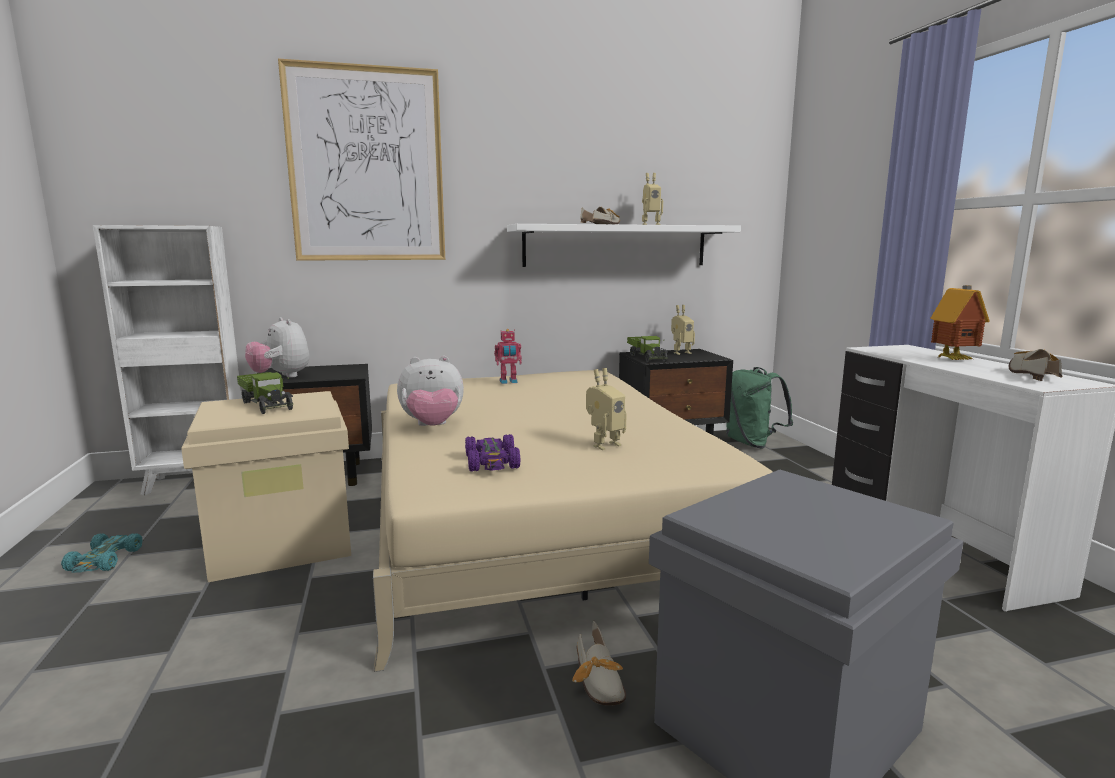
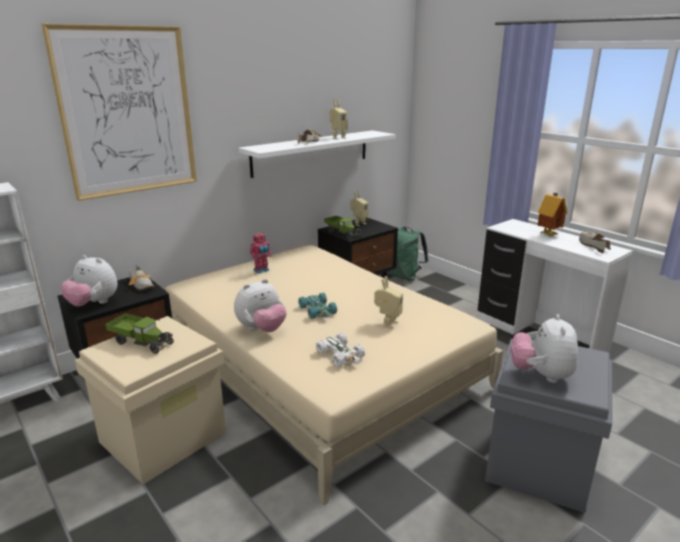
camera: 25 degrees left, 10 degrees up
turquoise toy car [61,533,142,573] -> turquoise toy car moved to [299,293,337,319]
purple toy car [465,434,521,472] -> white toy car [316,333,365,367]
shoe [572,620,626,706] -> shoe moved to [129,265,154,290]
none -> plush toy [511,314,578,383]

